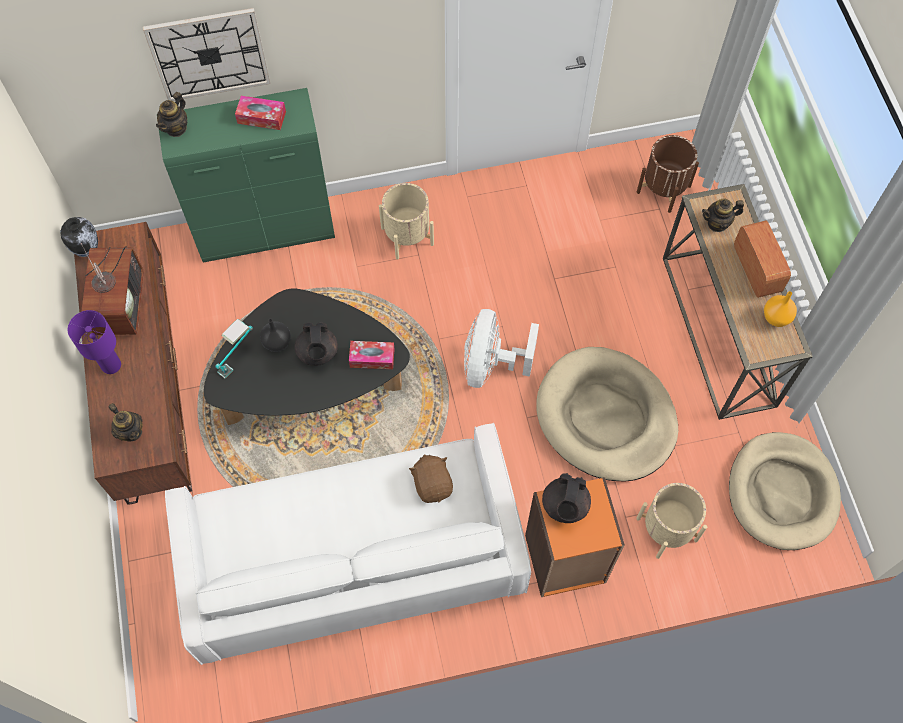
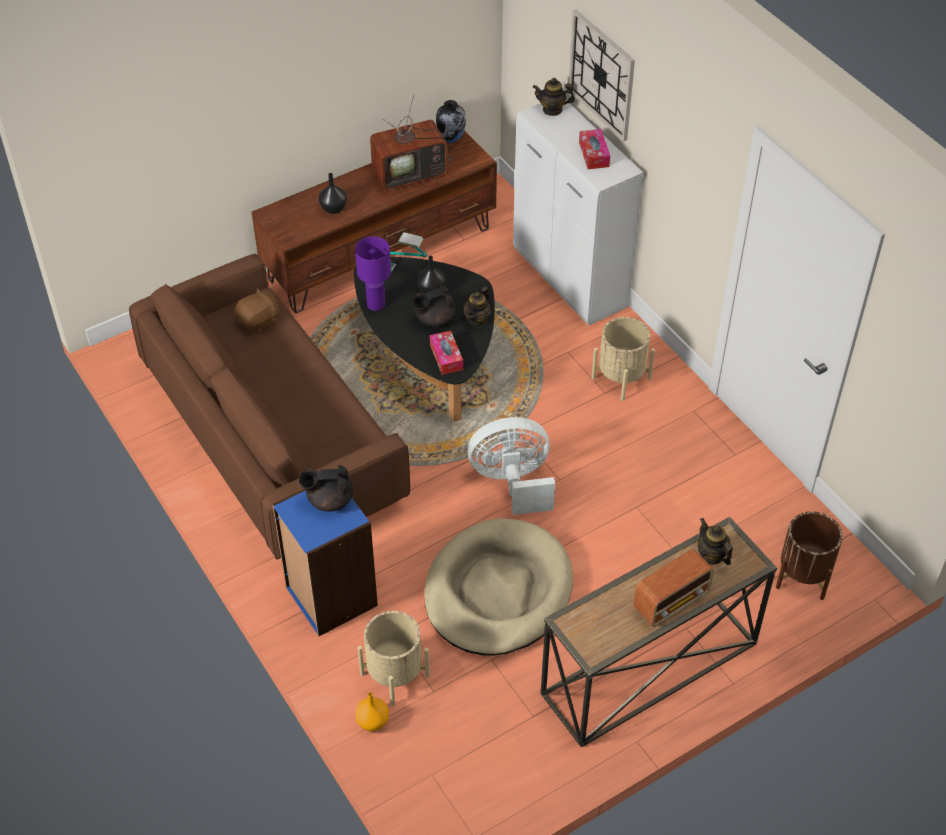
camera: 70 degrees right, 15 degrees down
purple table lamp [68,310,121,374] -> purple table lamp moved to [355,236,391,311]
teapot [109,403,143,441] -> teapot moved to [464,287,491,327]
green cabinet [159,88,335,263] -> white cabinet [513,103,643,326]
white sofa [165,423,531,665] -> brown sofa [129,254,410,560]
brown plush toy [409,455,453,503] -> brown plush toy moved to [235,288,279,334]
orange bookcase [525,477,625,597] -> blue bookcase [272,489,378,636]
beige dog bed [729,432,841,550] -> none
orange vase [764,291,797,327] -> orange vase moved to [355,692,389,732]
none -> black vase [319,173,347,214]

